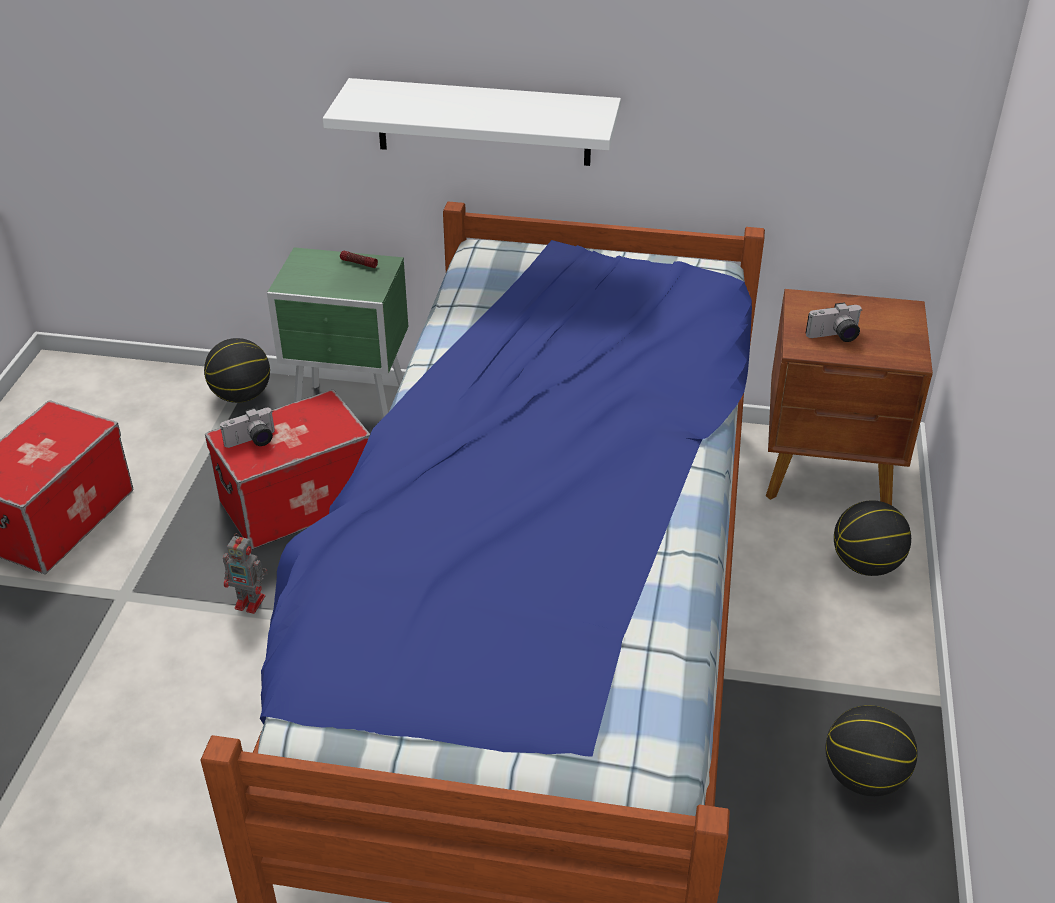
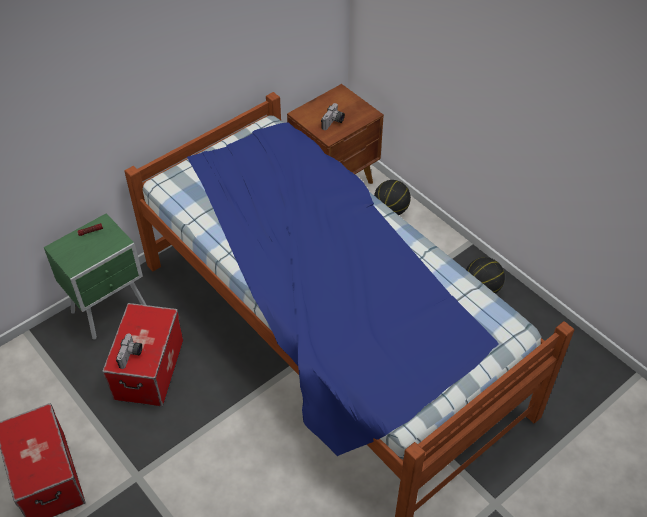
camera: 50 degrees left, 10 degrees up
basketball [204,338,270,403] -> none
toy robot [223,533,268,614] -> none
white shelf [323,78,621,166] -> none

